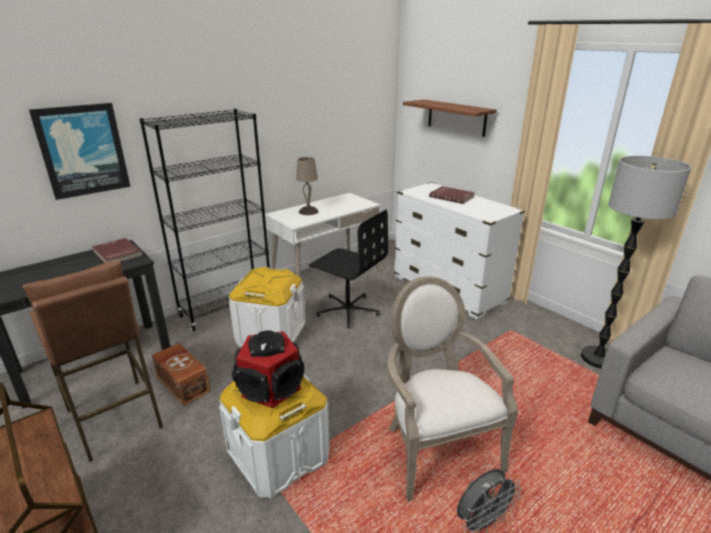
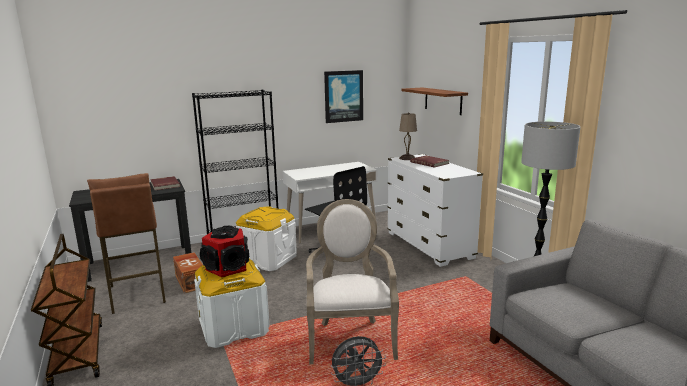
camera: 15 degrees right, 10 degrees down
picture [29,103,130,200] -> picture moved to [324,70,363,123]
beige table lamp [296,157,319,215] -> beige table lamp moved to [399,112,417,160]

